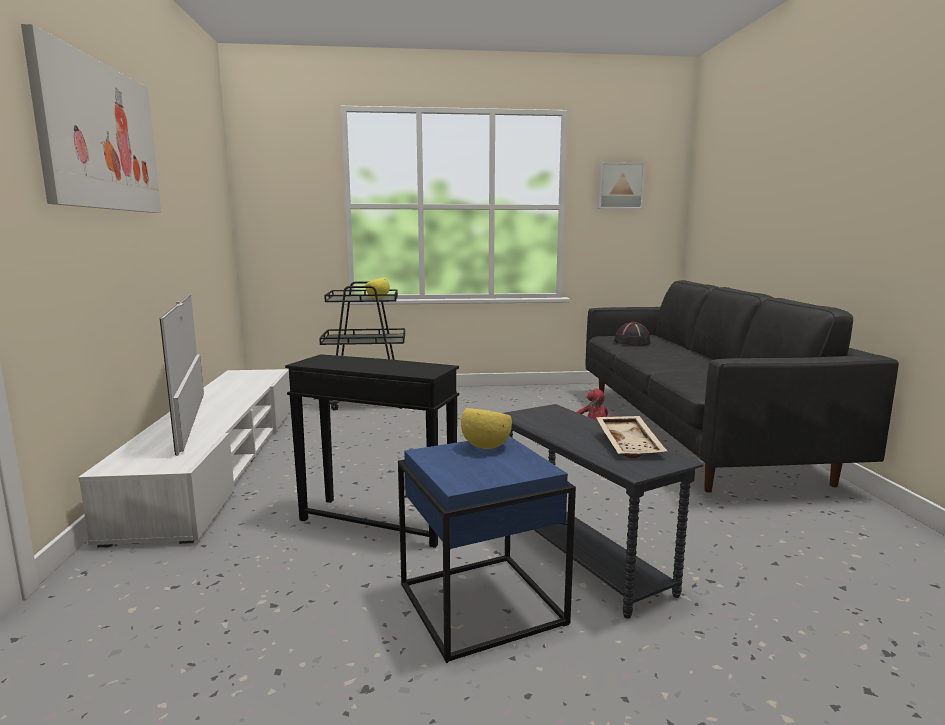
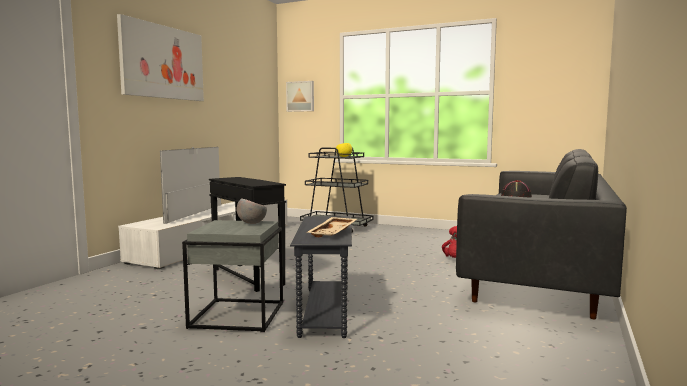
camera: 30 degrees right, 5 degrees down
blue side table [398,436,576,663] -> grey side table [182,220,283,332]
yellow bowl [461,408,512,449] -> grey bowl [236,198,267,224]
picture [598,162,645,209] -> picture moved to [286,81,314,112]

